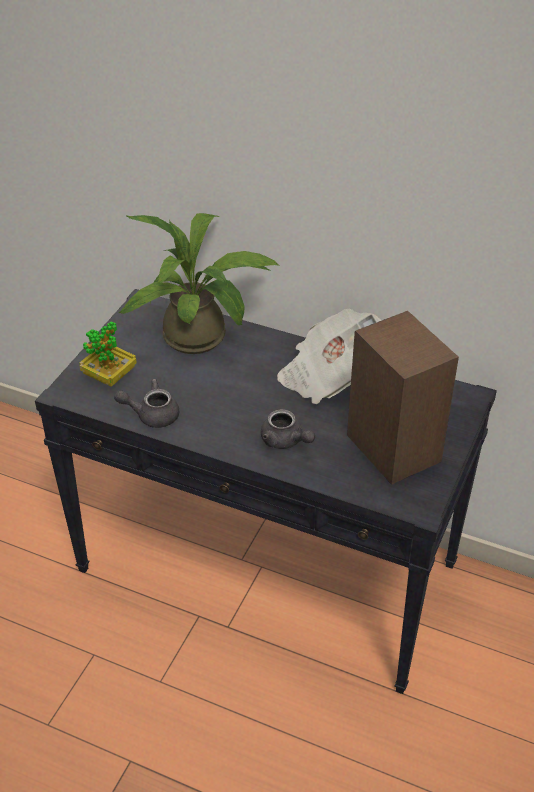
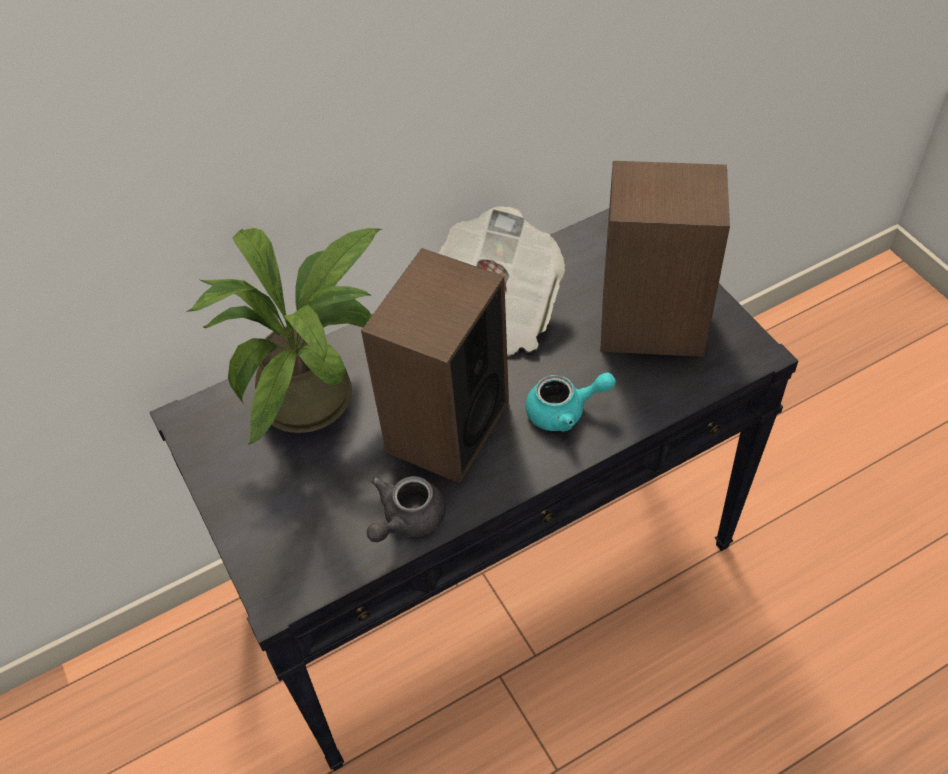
camera: 50 degrees left, 10 degrees up
potted plant [79,321,137,387] -> none
grey teapot [261,409,315,449] -> turquoise teapot [525,372,616,431]
none -> speaker [361,248,509,483]

